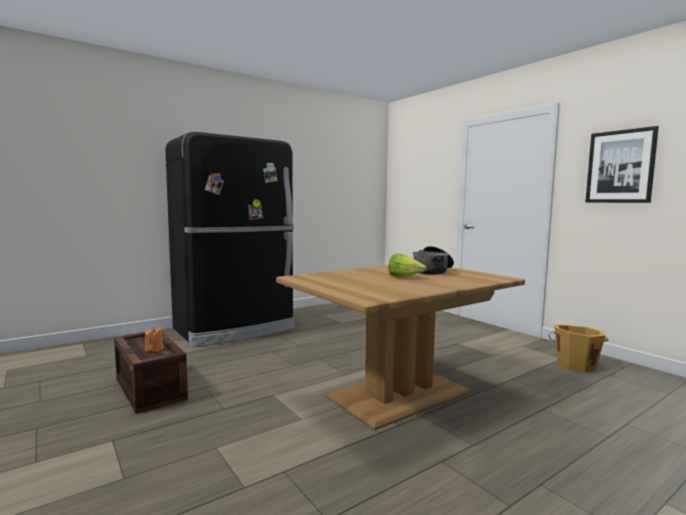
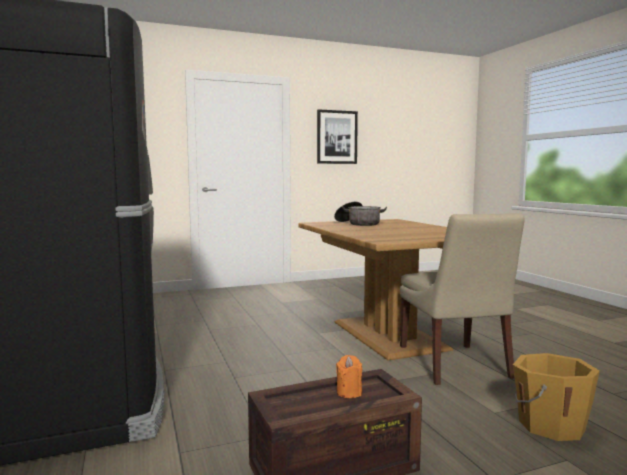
camera: 75 degrees left, 0 degrees up
lettuce [388,253,427,277] -> none
orange bucket [548,324,609,373] -> orange bucket moved to [512,353,600,441]
none -> beige chair [400,213,525,385]

